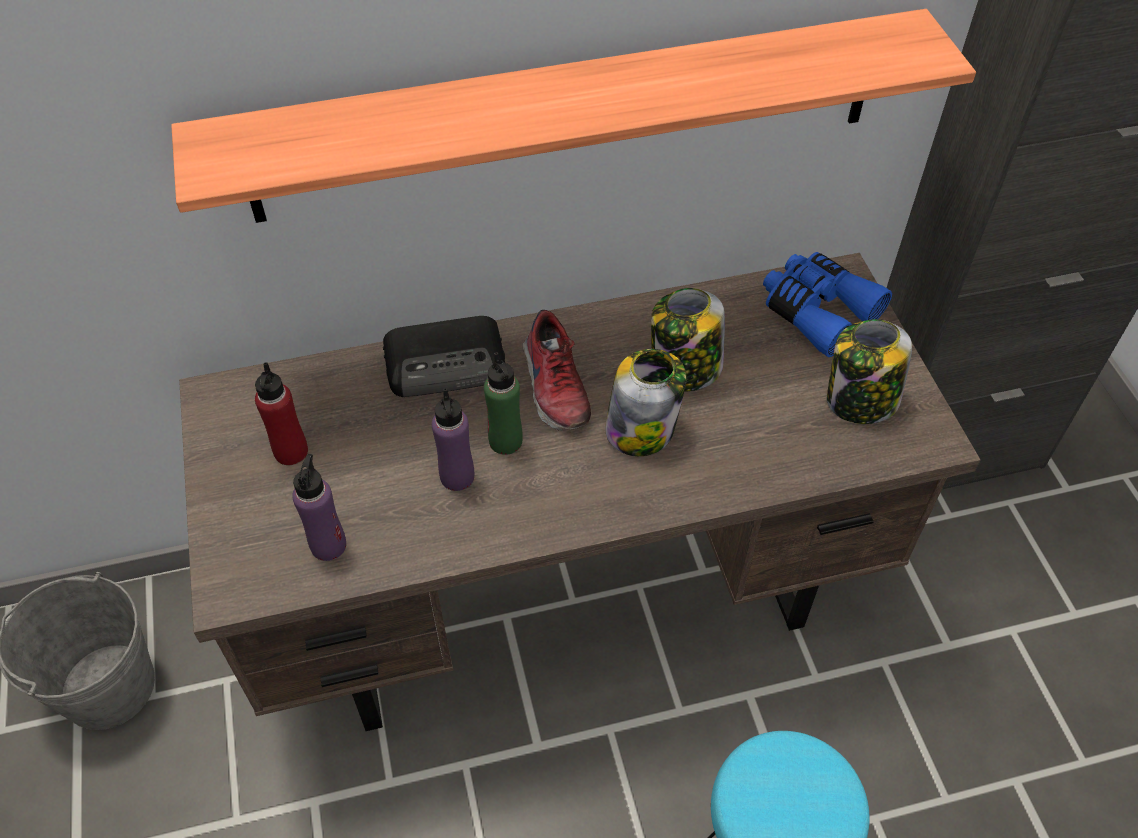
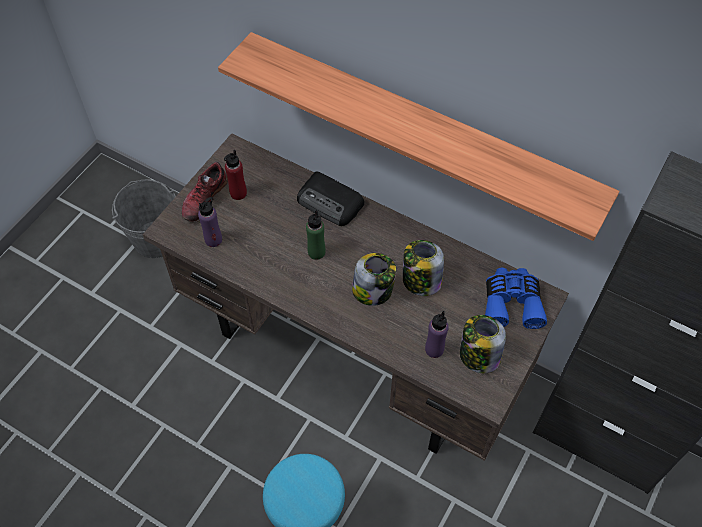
camera: 45 degrees right, 5 degrees up
purple bottle [432,388,474,491] -> purple bottle moved to [425,311,449,358]
shoe [522,310,591,431] -> shoe moved to [182,162,228,222]

